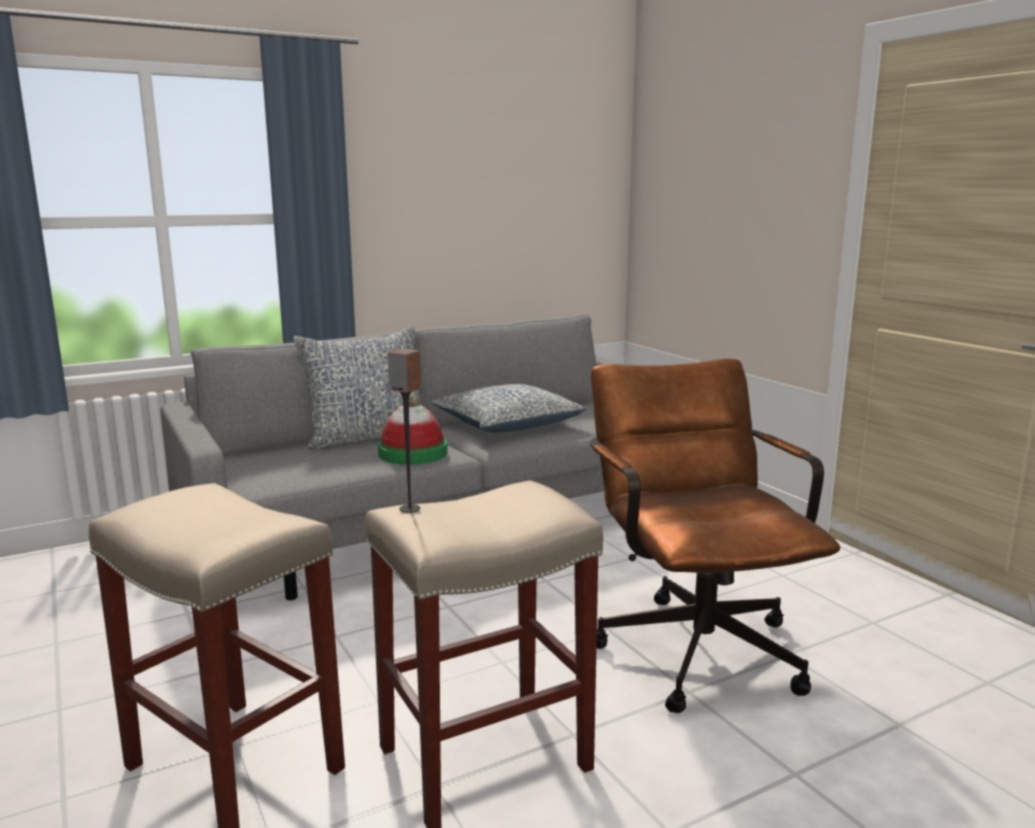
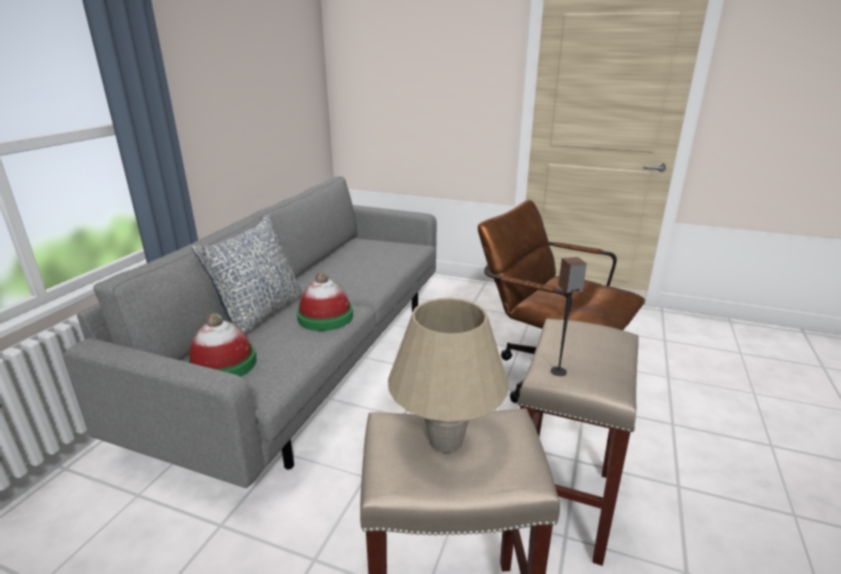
camera: 40 degrees left, 10 degrees up
pillow [432,384,586,433] -> none
none -> hat [187,313,257,377]
none -> beige table lamp [388,298,509,453]

